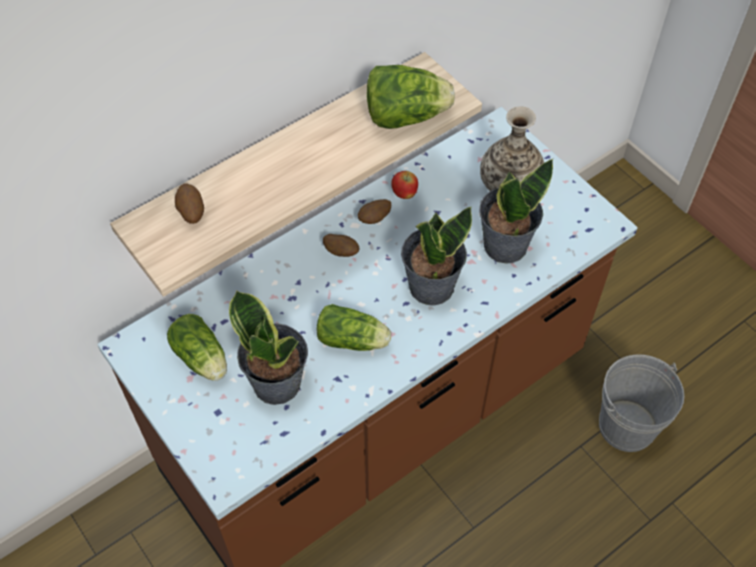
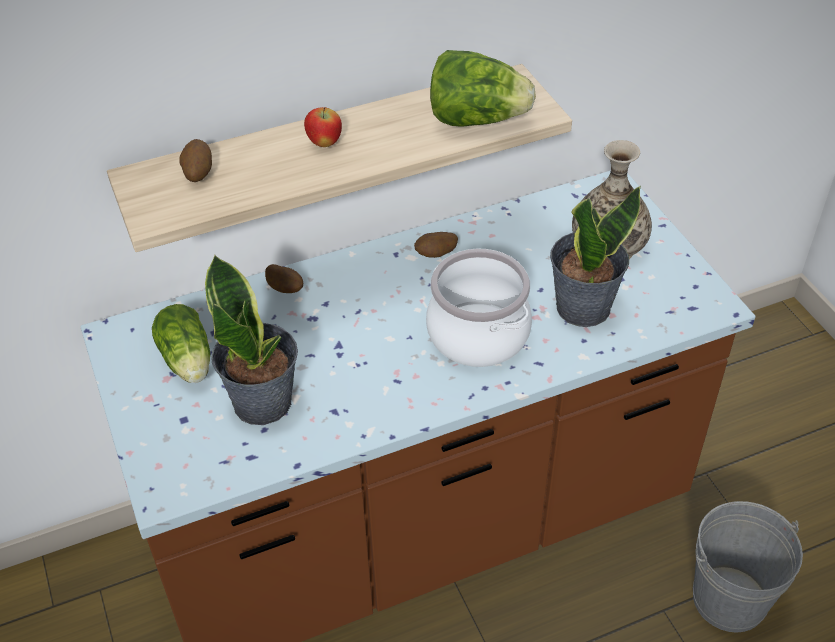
camera: 15 degrees right, 10 degrees down
lettuce [317,304,391,351] -> none
potato [323,234,359,257] -> potato moved to [265,264,303,293]
apple [391,171,418,199] -> apple moved to [304,107,342,147]
potted plant [401,206,472,306] -> cooking pot [426,249,532,367]

